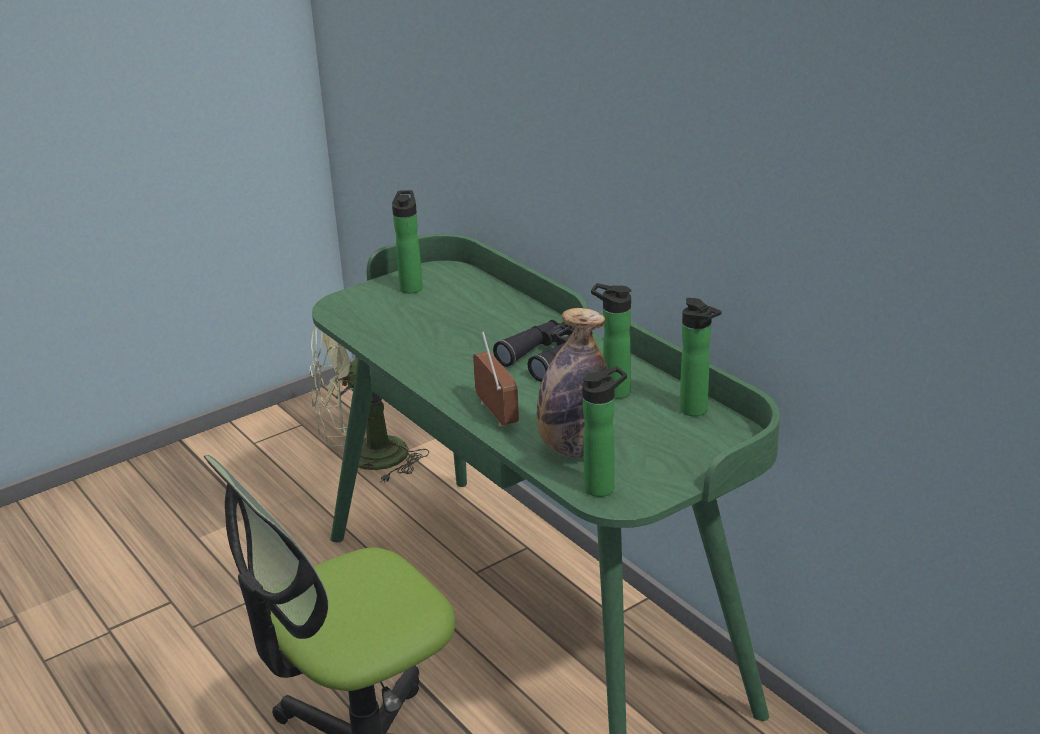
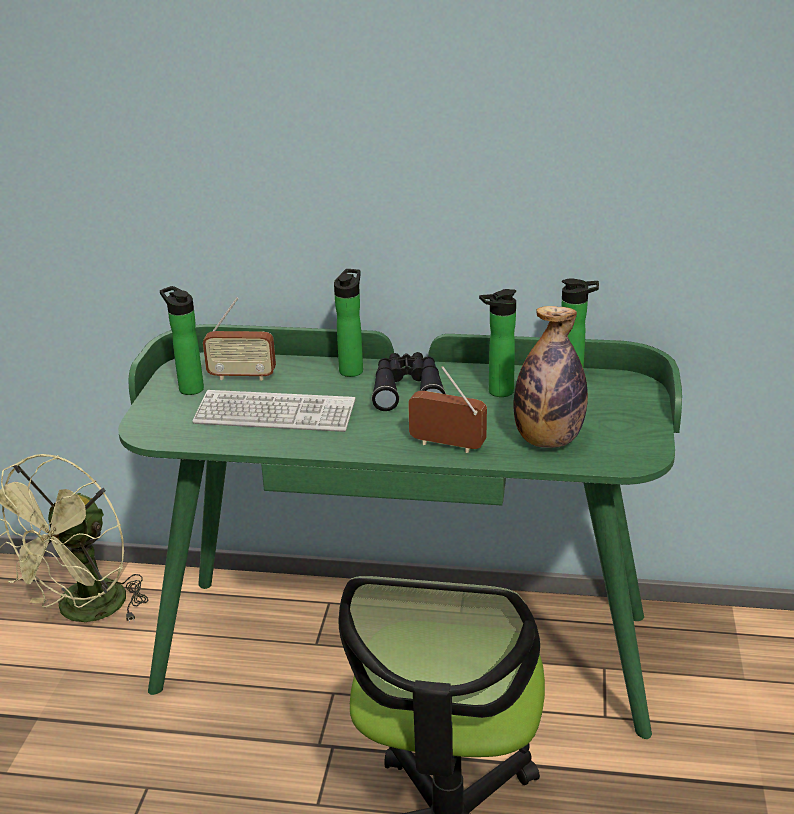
camera: 45 degrees left, 0 degrees up
bottle [582,366,627,497] -> bottle moved to [334,269,363,377]
none -> keyboard [192,390,356,432]
none -> radio [203,297,276,381]

